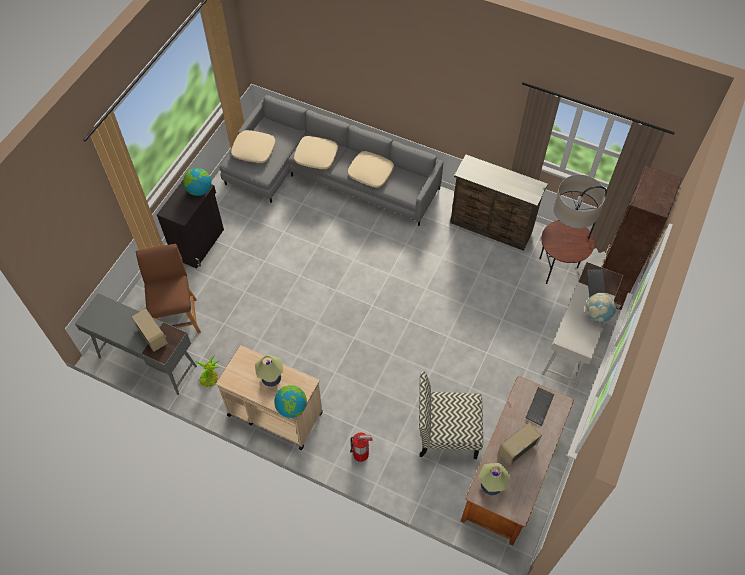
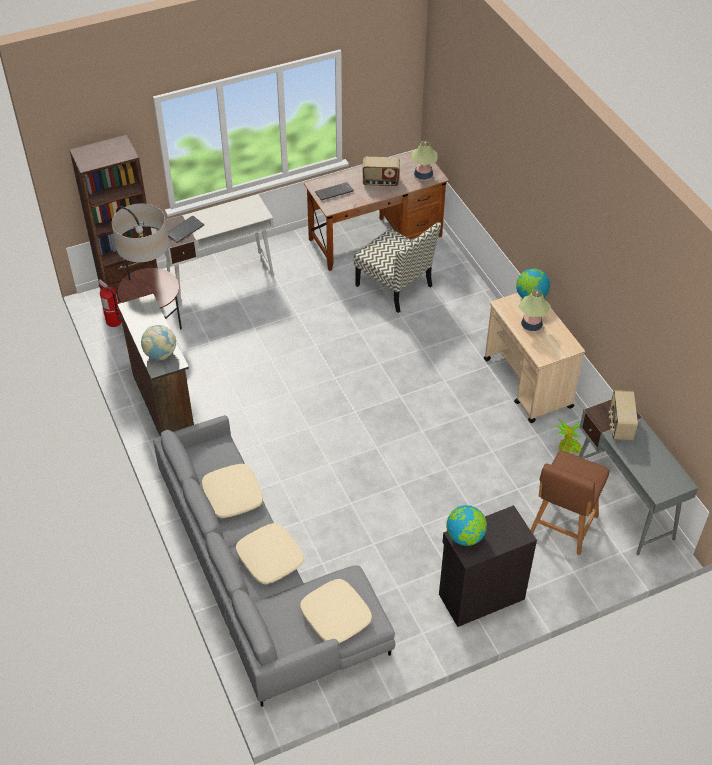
camera: 140 degrees left, 10 degrees down
fire extinguisher [350,433,373,462] -> fire extinguisher moved to [98,279,122,327]
globe [585,293,616,323] -> globe moved to [141,325,176,360]

